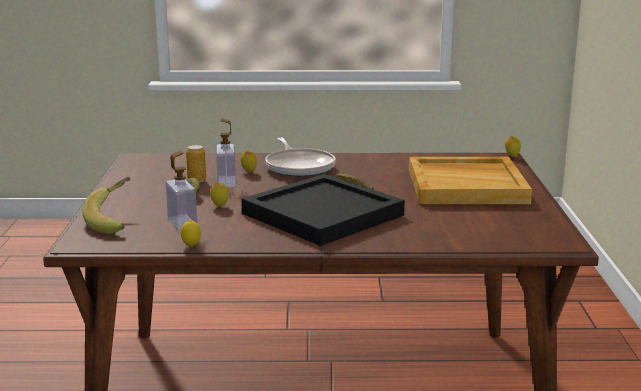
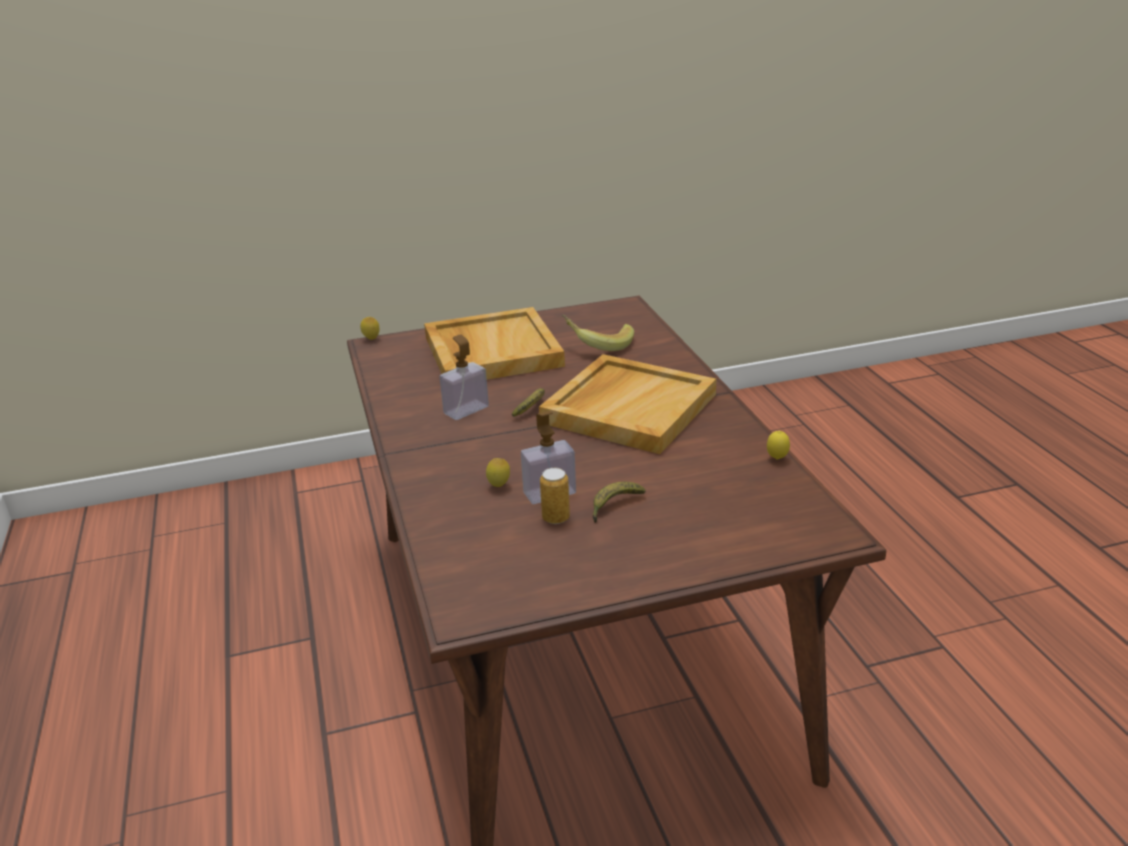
camera: 105 degrees left, 10 degrees up
banana [82,177,131,234] -> banana moved to [562,315,634,351]
soap dispenser [166,150,197,229] -> soap dispenser moved to [440,334,489,420]
lemon [210,182,229,207] -> none
black tray [241,174,405,246] -> beige tray [539,354,716,454]
frying pan [265,138,336,177] -> none

